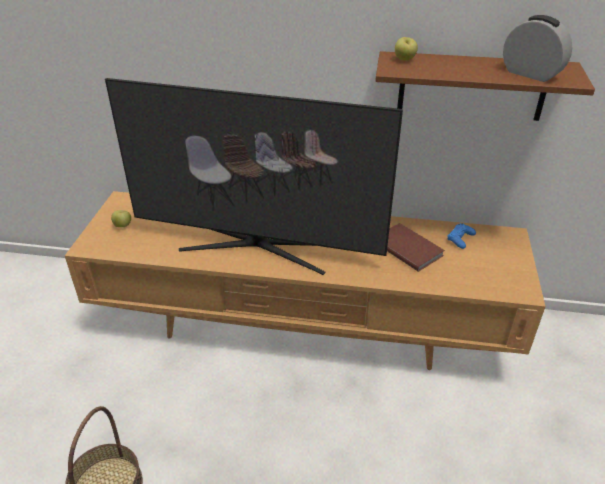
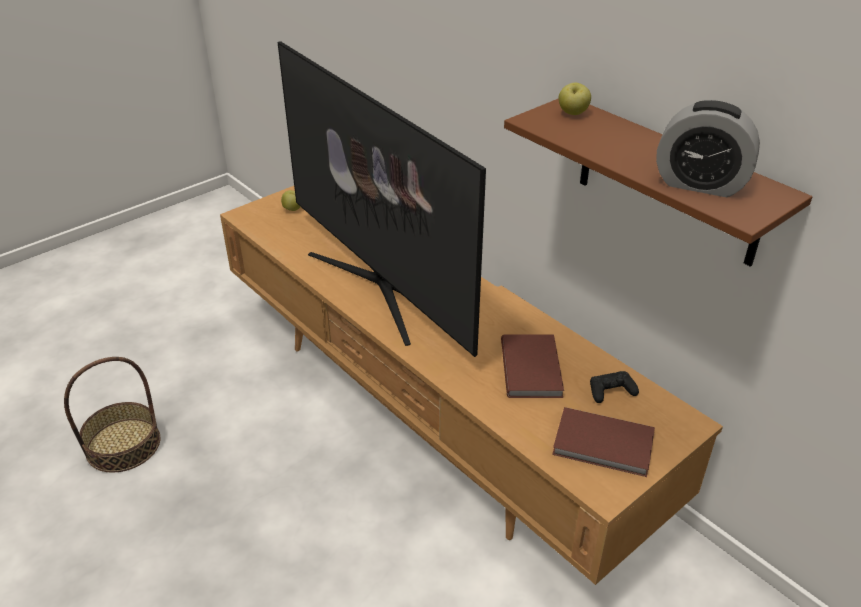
camera: 40 degrees right, 0 degrees up
blue game controller [447,223,476,249] -> black game controller [590,371,639,403]
alarm clock [503,15,572,82] -> alarm clock turned 120 degrees clockwise [656,100,760,197]
none -> brown book [552,407,655,477]

